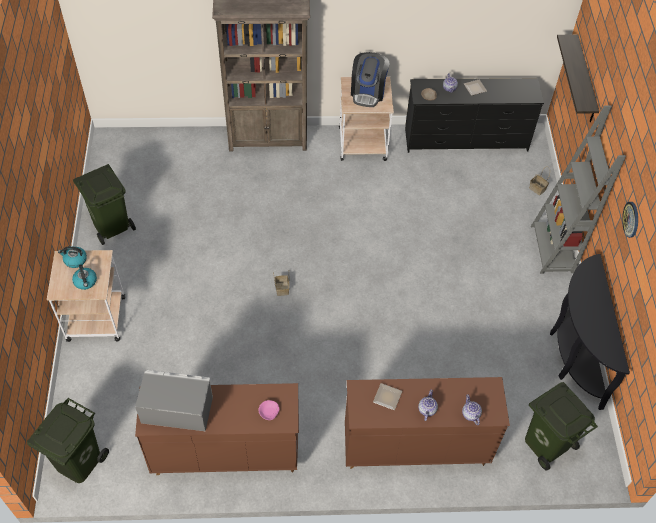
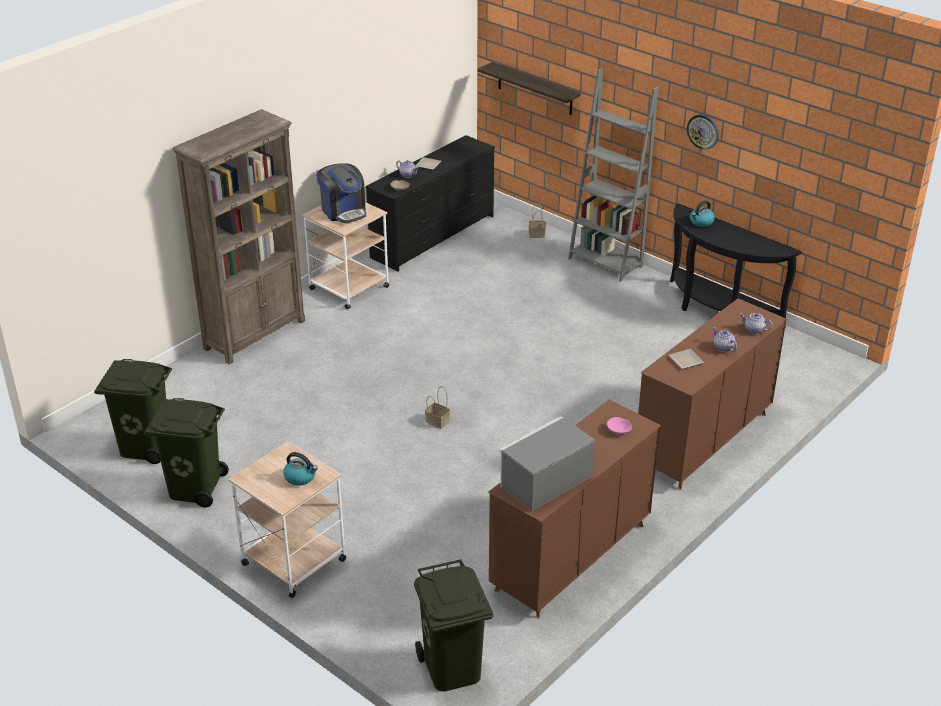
camera: 45 degrees left, 20 degrees down
kettle [58,246,87,268] -> kettle moved to [690,200,715,227]
green trash can [525,382,598,471] -> green trash can moved to [94,359,172,464]

